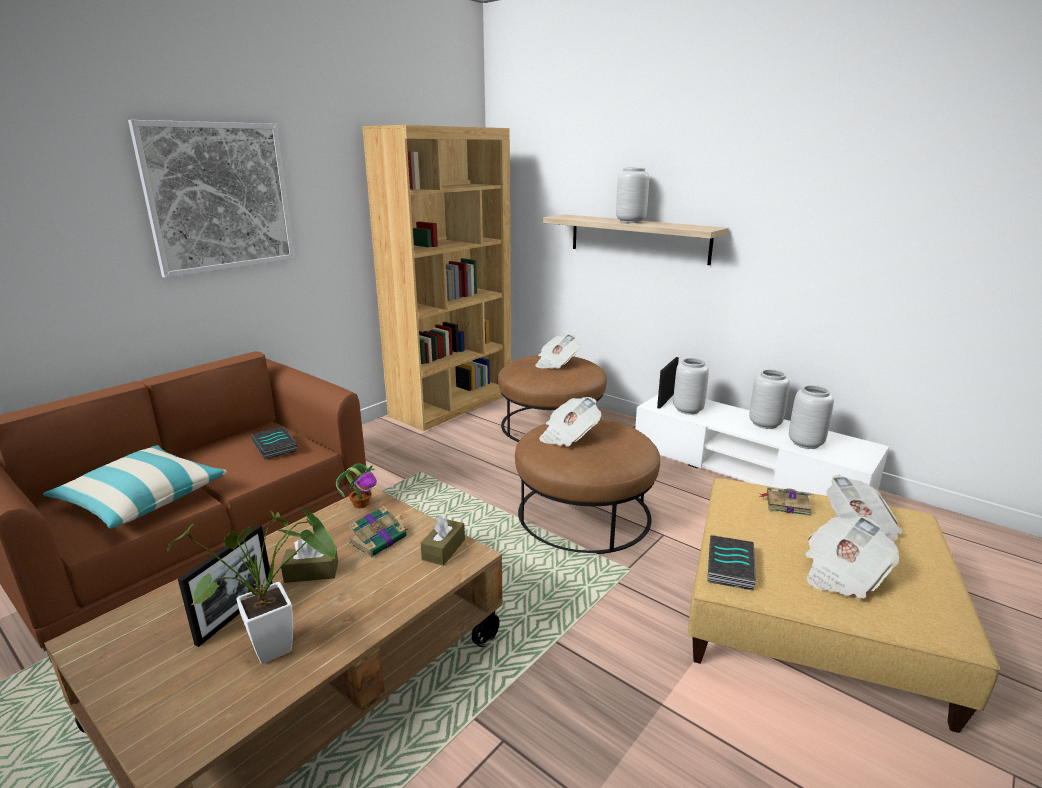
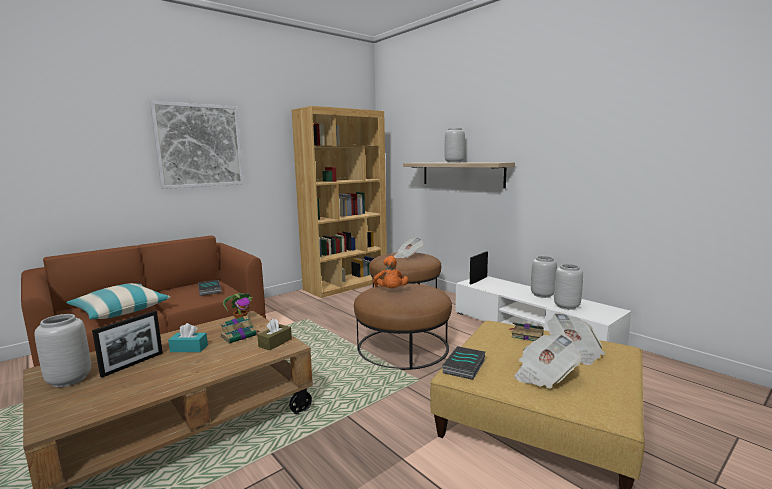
camera: 10 degrees right, 10 degrees down
potted plant [167,508,336,664] -> none
brown tissue box [281,539,338,583] -> turquoise tissue box [168,323,208,352]
newspaper [539,397,601,447] -> orange plush toy [373,256,408,288]
grey vase [673,358,709,415] -> grey vase moved to [34,314,91,387]

